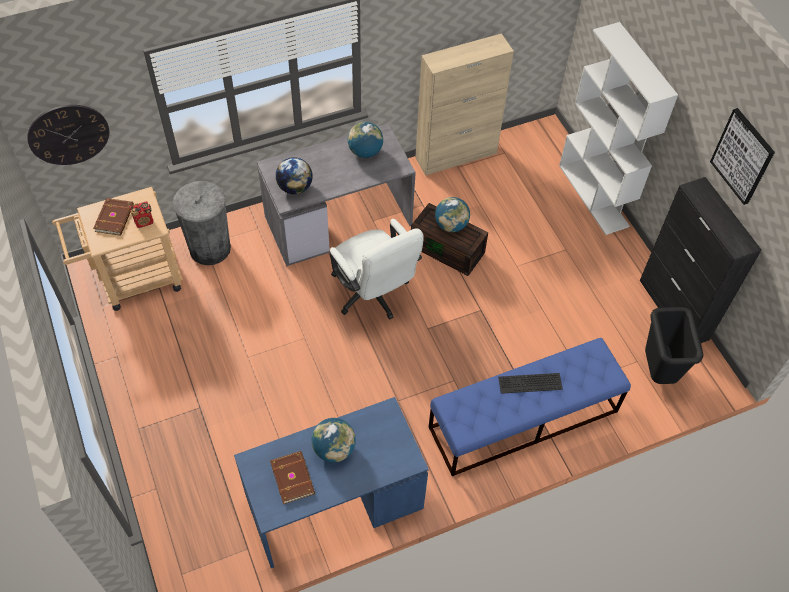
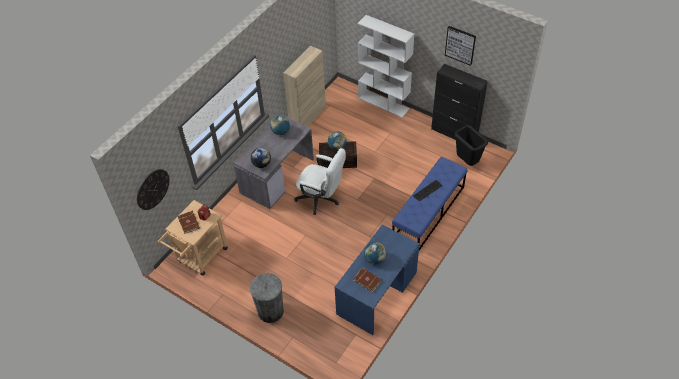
camera: 30 degrees left, 5 degrees down
grey trash can [172,181,231,265] -> grey trash can moved to [249,273,284,323]

